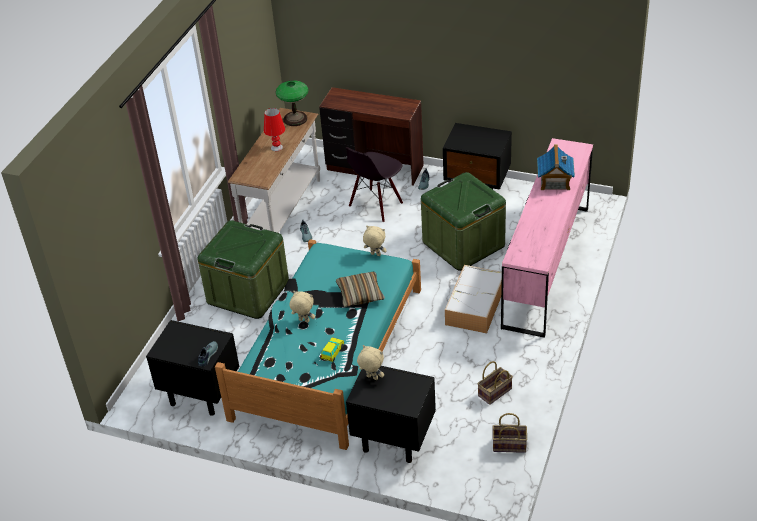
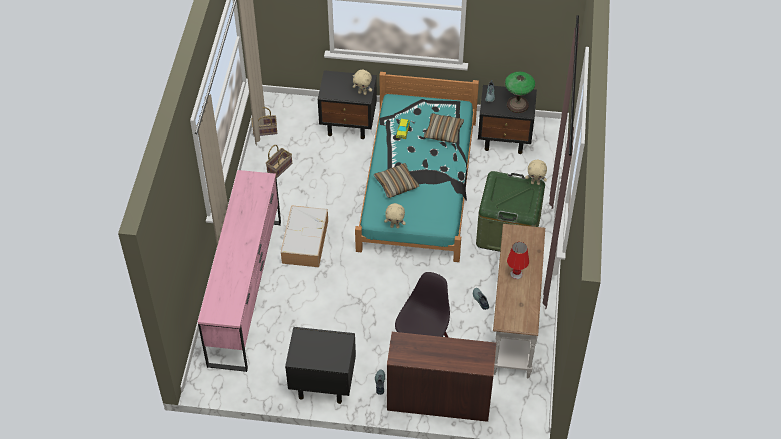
camera: 165 degrees right, 10 degrees up
table lamp [276,80,308,126] -> table lamp moved to [505,72,535,113]
beige plush toy [289,291,315,323] -> beige plush toy moved to [525,160,547,185]
green storage box [421,172,506,271] -> none
toy house [537,144,575,190] -> none
none -> pillow [424,113,464,143]

